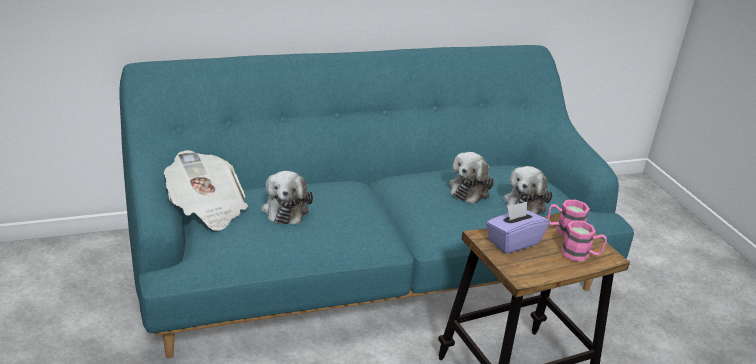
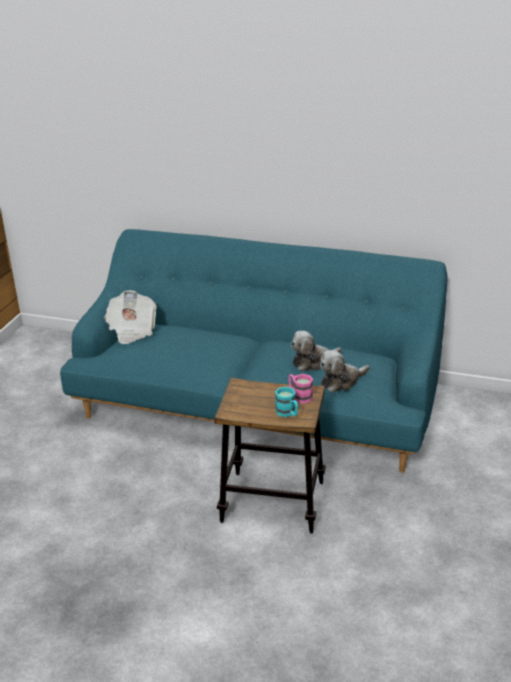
camera: 40 degrees right, 0 degrees up
plush toy [261,171,313,224] -> none
purple tissue box [486,202,550,254] -> none
pink mug [561,220,607,261] -> turquoise mug [275,387,298,417]

